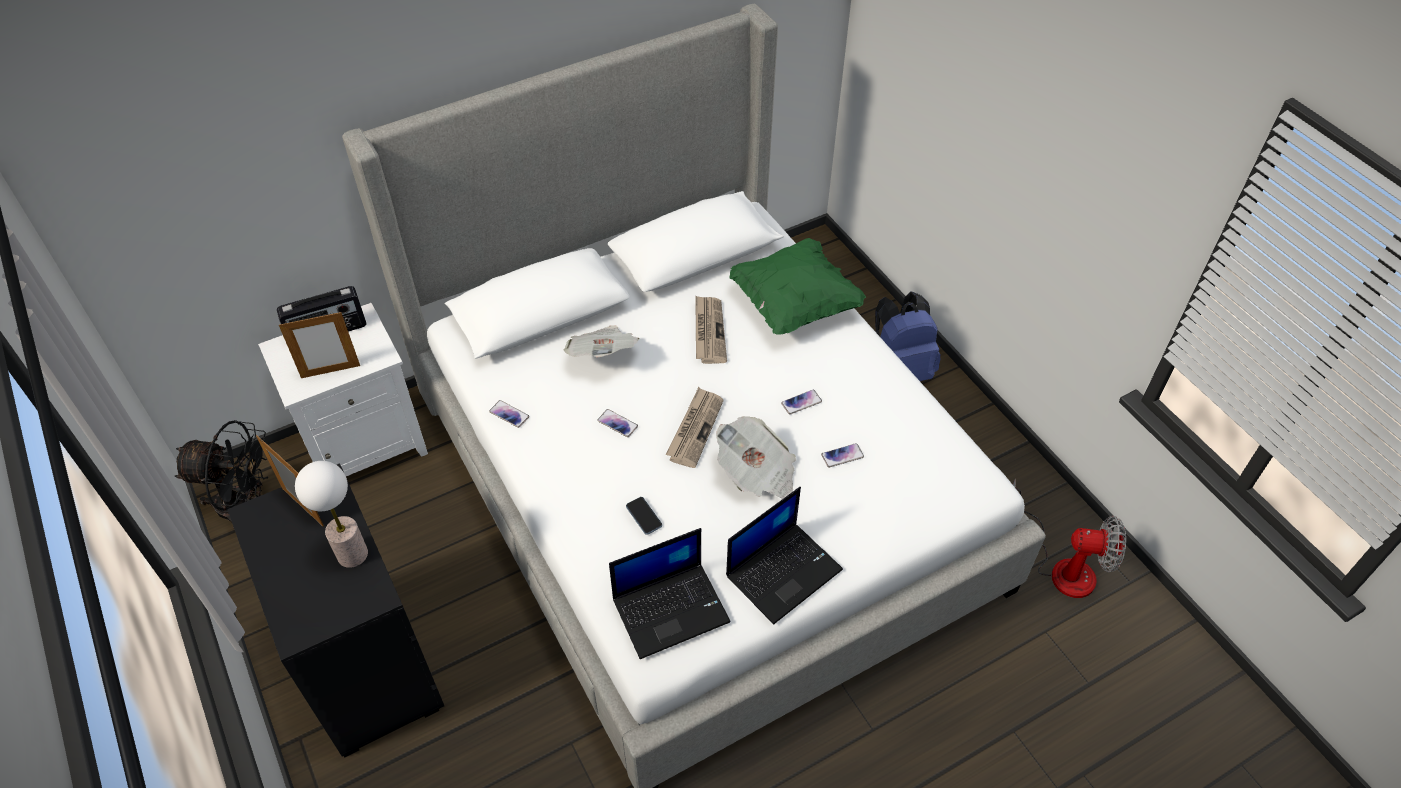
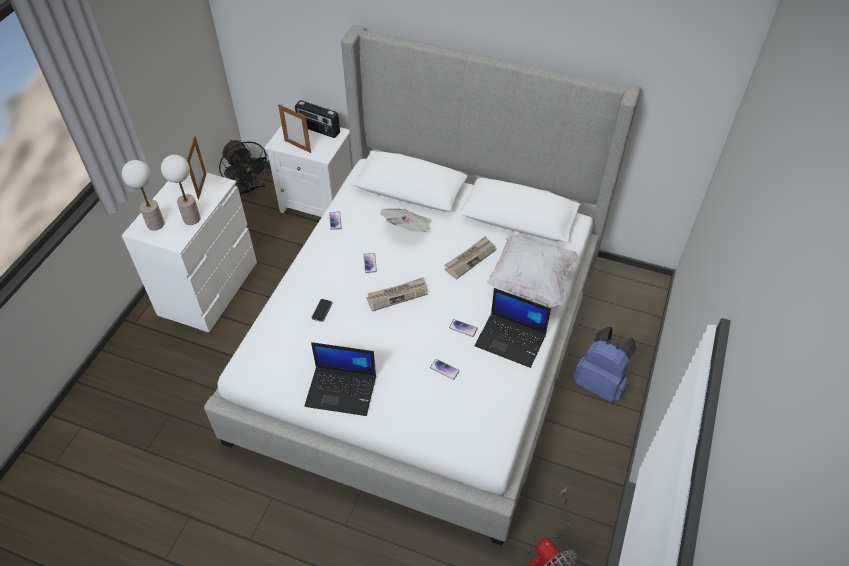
camera: 50 degrees right, 0 degrees up
black dresser [227,463,444,758] -> white dresser [122,172,257,333]
laptop [609,528,731,659] -> laptop moved to [474,288,551,368]
newspaper [716,416,796,499] -> none
green pillow [730,238,866,335] -> white pillow [487,234,580,307]
none -> table lamp [122,160,164,231]

